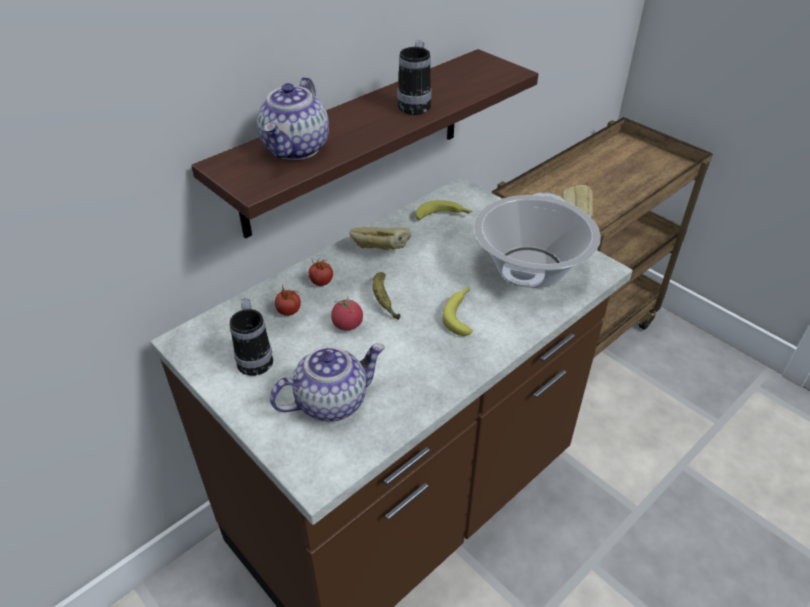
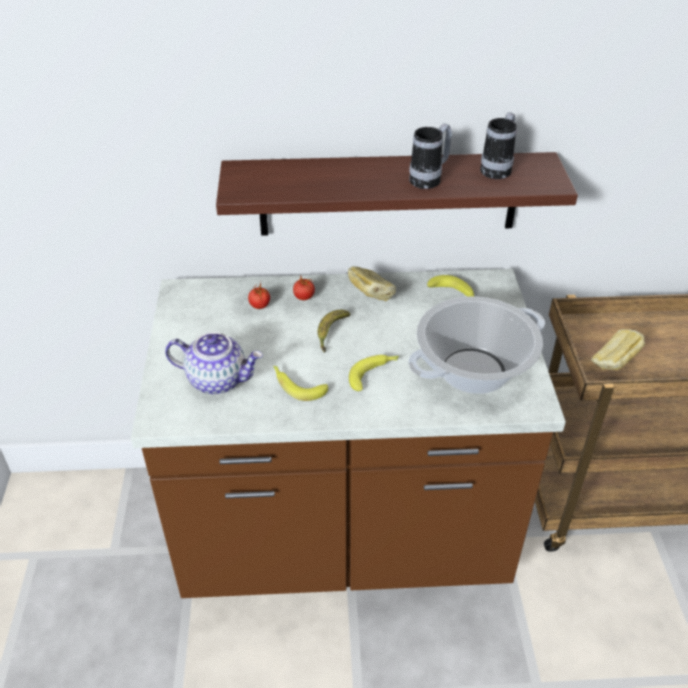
camera: 40 degrees right, 0 degrees up
mug [230,298,273,376] -> mug moved to [480,112,517,179]
teapot [257,77,329,160] -> none
tomato [331,297,363,330] -> none
none -> banana [273,366,328,401]

